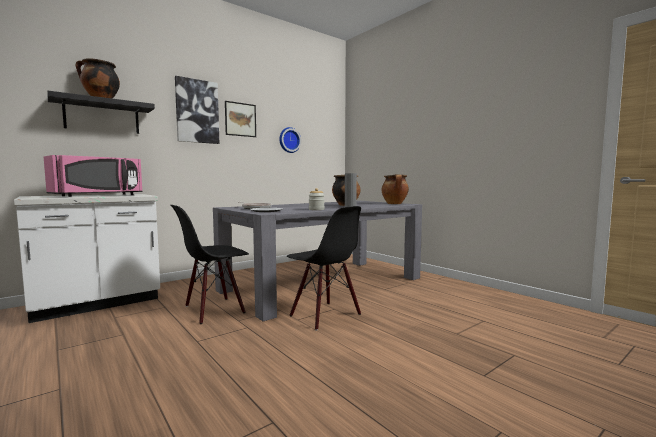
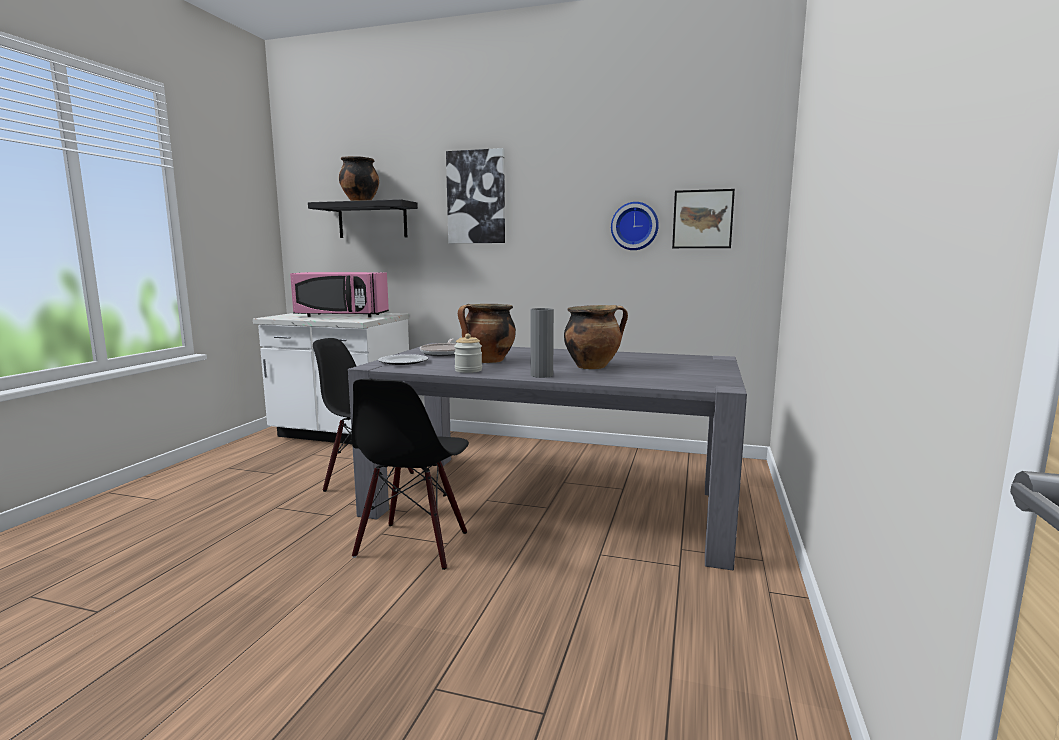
camera: 55 degrees right, 5 degrees up
picture [225,101,256,137] -> picture moved to [672,189,735,248]
cooking pot [382,174,409,204] -> cooking pot moved to [458,304,516,363]

